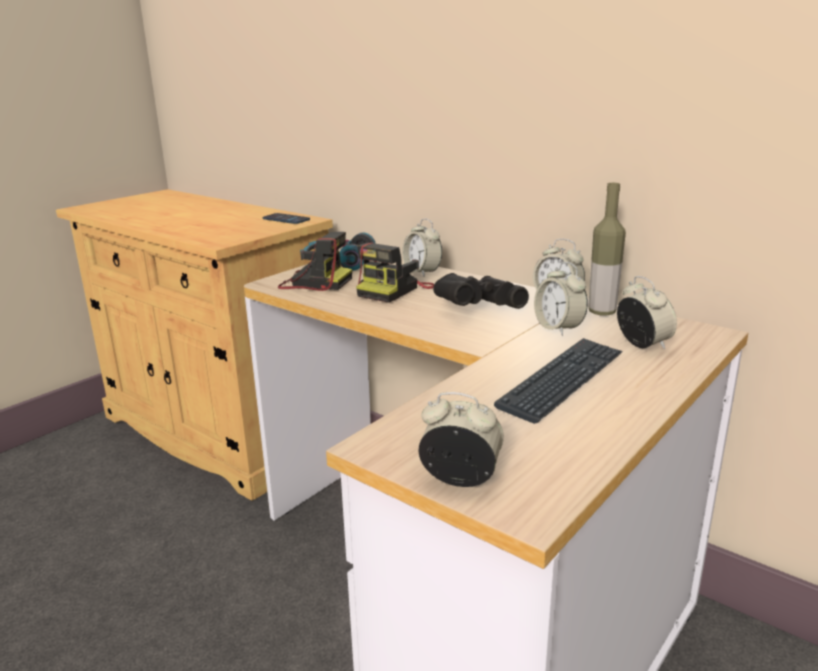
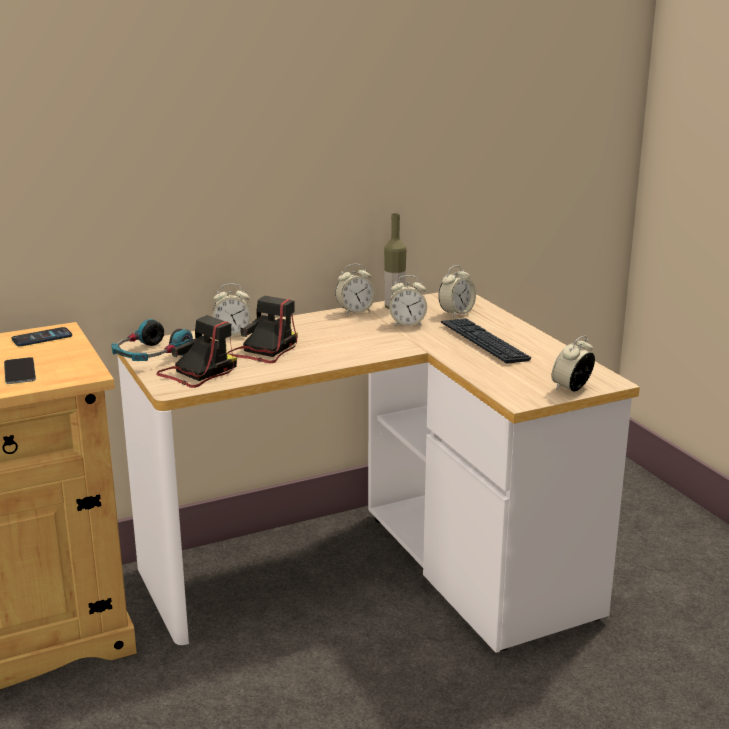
camera: 65 degrees left, 0 degrees up
camera [356,243,434,303] -> camera turned 120 degrees counterclockwise [227,296,298,363]
black binoculars [433,273,529,309] -> none
alarm clock [617,276,677,349] -> alarm clock turned 135 degrees clockwise [438,265,476,318]
none -> phone [4,357,36,384]

